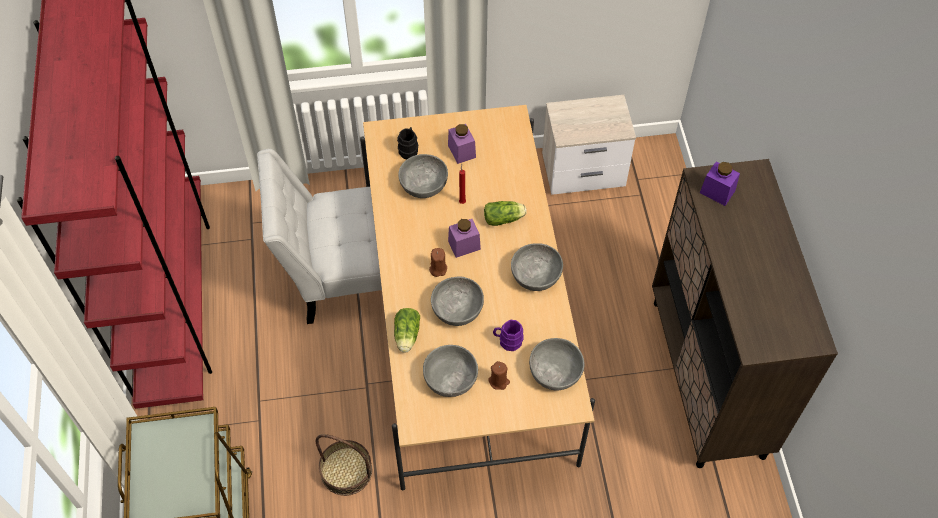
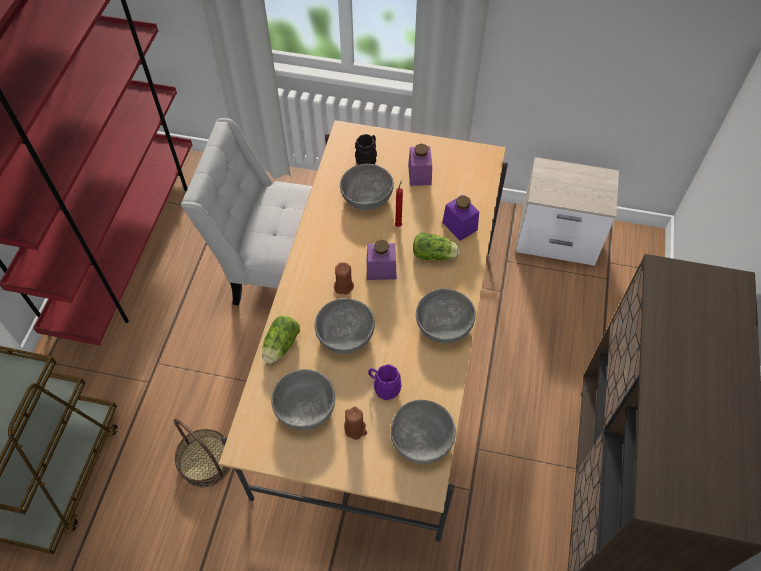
camera: 20 degrees right, 0 degrees up
purple jar [700,161,740,206] -> purple jar moved to [442,195,479,241]

